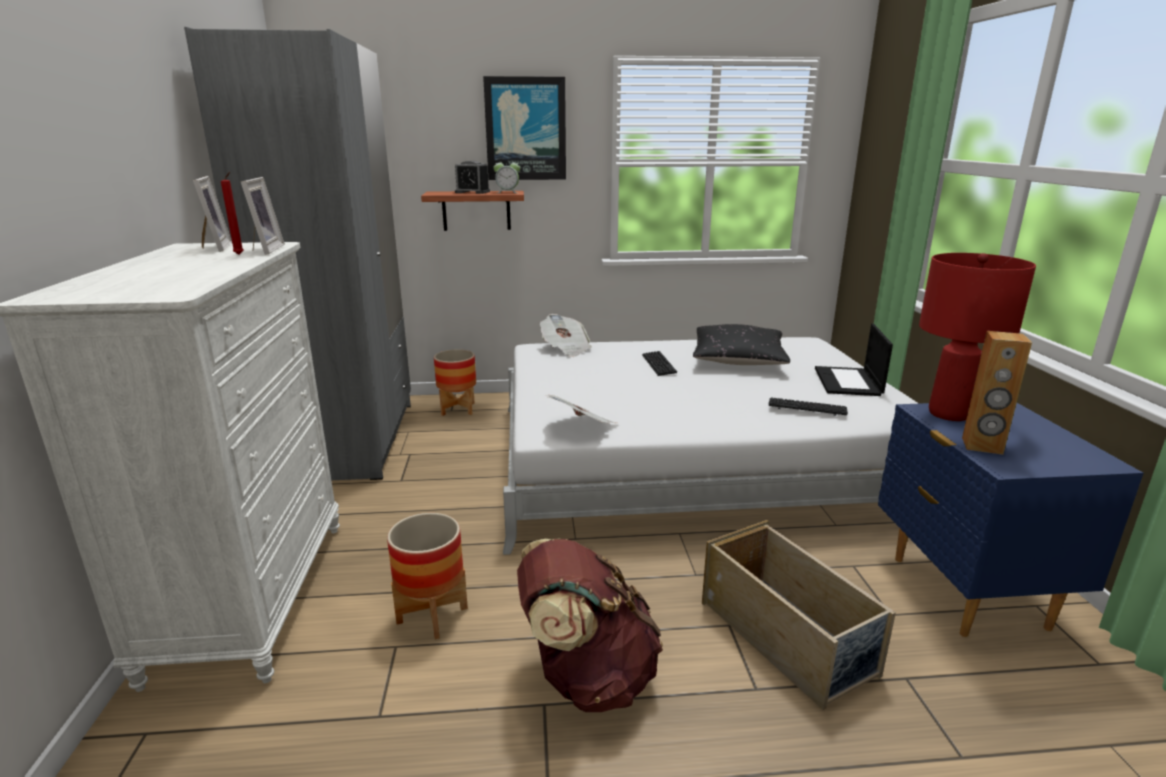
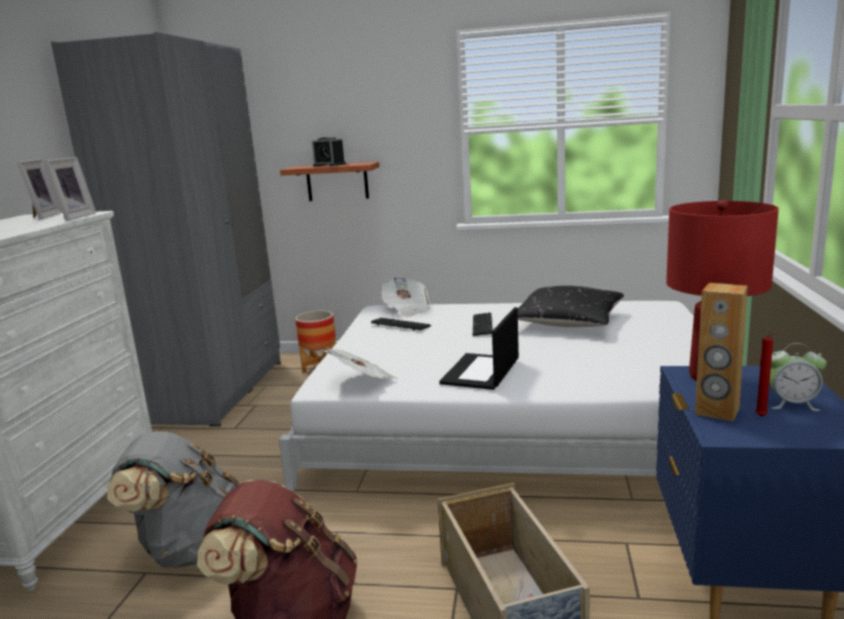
camera: 15 degrees right, 5 degrees down
red candle [221,172,244,255] -> red candle moved to [755,331,780,417]
planter [387,513,468,639] -> grey backpack [107,431,239,568]
picture [483,76,566,180] -> none
alarm clock [493,158,520,193] -> alarm clock moved to [770,343,826,411]
keyboard [768,397,848,416] -> keyboard moved to [371,318,431,331]
laptop [815,323,893,396] -> laptop moved to [439,307,519,390]

